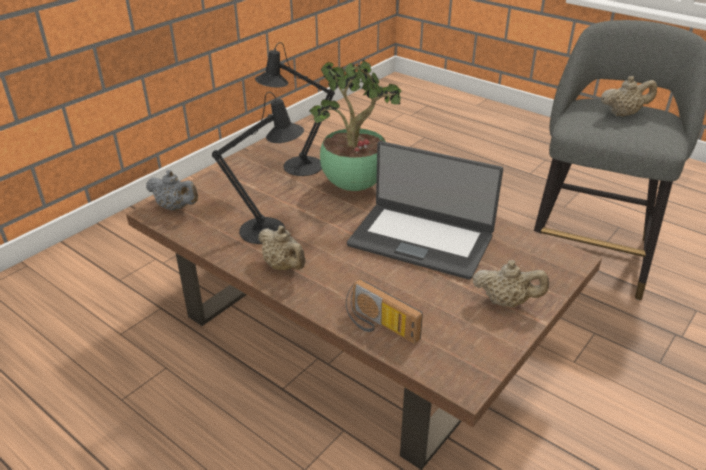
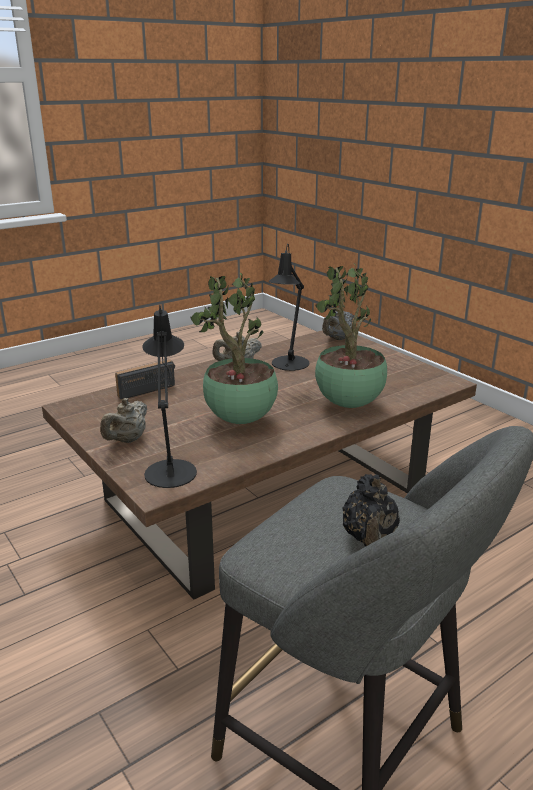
camera: 105 degrees right, 10 degrees down
black table lamp [255,42,335,176] -> black table lamp moved to [142,305,197,488]
laptop [347,141,503,280] -> potted plant [190,273,278,424]
beige teapot [601,76,657,116] -> black teapot [343,474,400,547]

